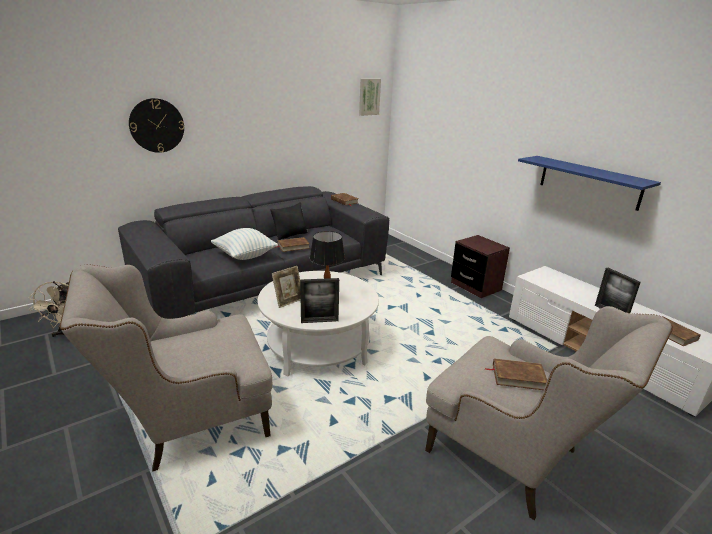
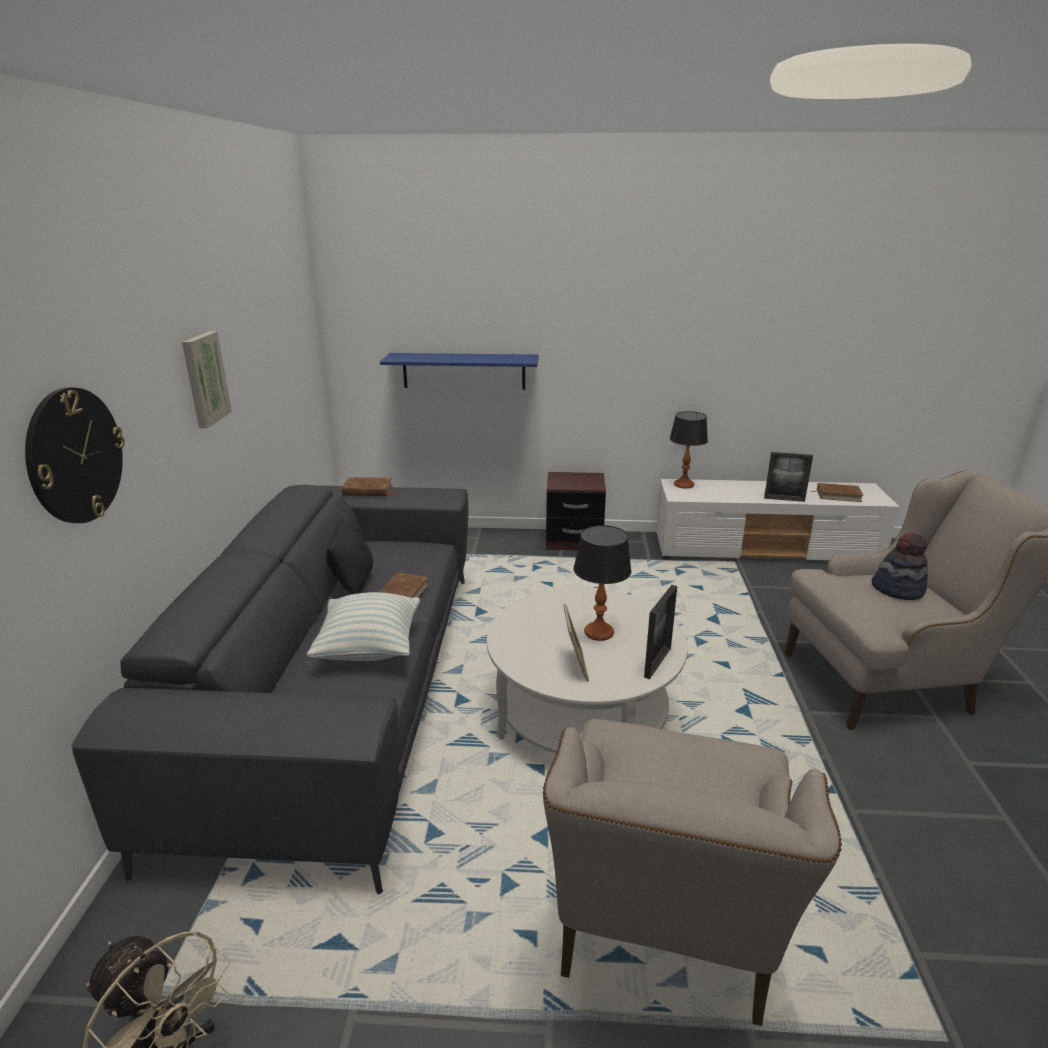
camera: 50 degrees left, 0 degrees up
picture [359,79,381,116] -> picture moved to [182,331,232,428]
brown book [485,359,547,390] -> hat [871,533,928,600]
blue shelf [518,156,661,211] -> blue shelf moved to [380,353,539,390]
none -> table lamp [670,411,708,489]

